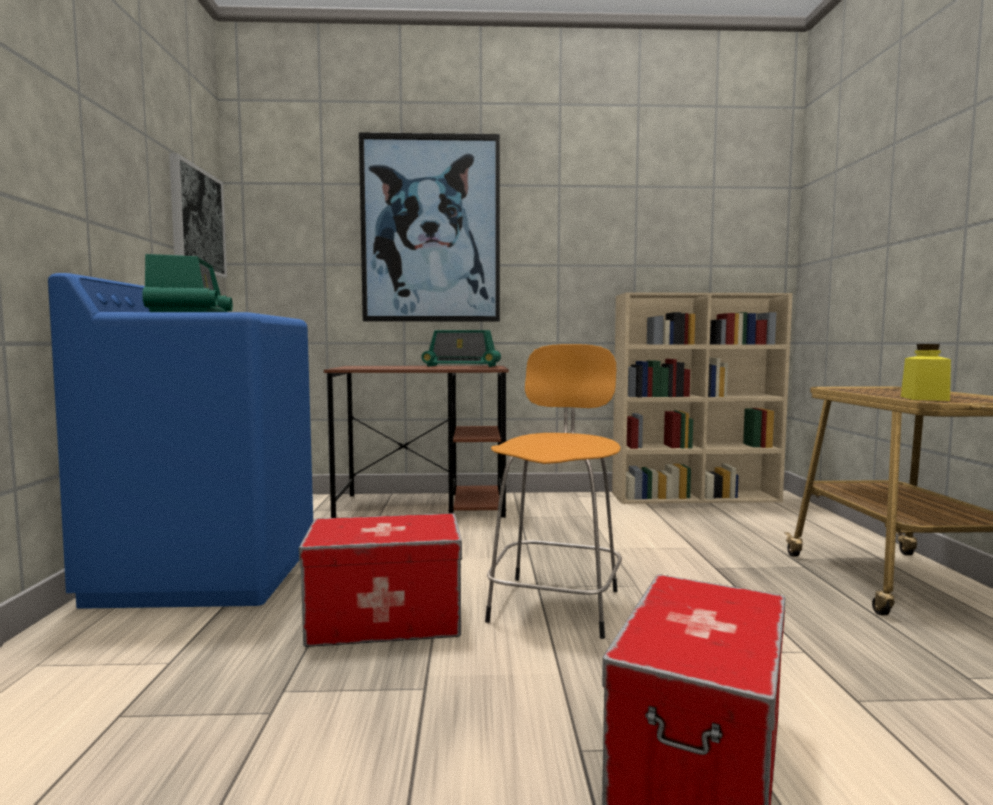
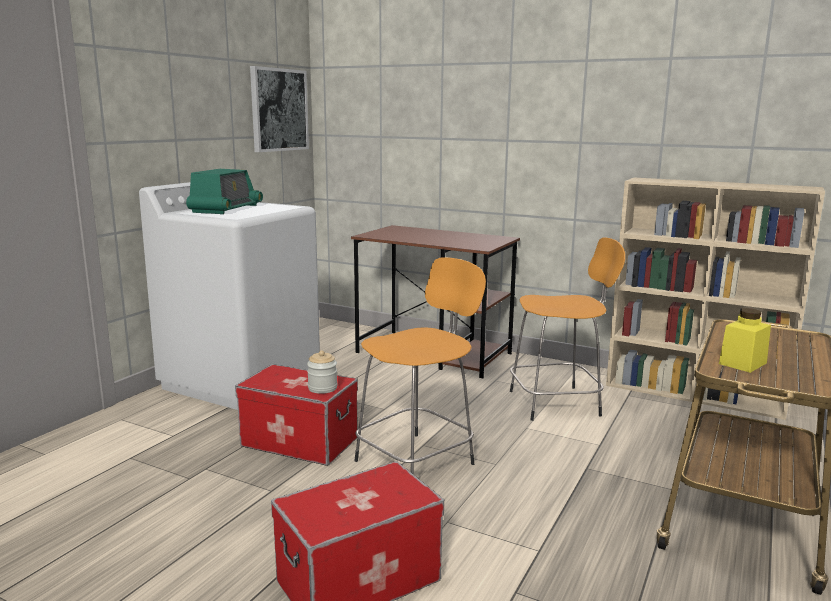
camera: 30 degrees right, 10 degrees up
blue washing machine [48,273,313,609] -> white washing machine [139,182,320,410]
picture [359,132,500,322] -> none
radio [422,330,501,367] -> none
none -> jar [307,350,337,394]
none -> orange stool [510,237,625,421]

